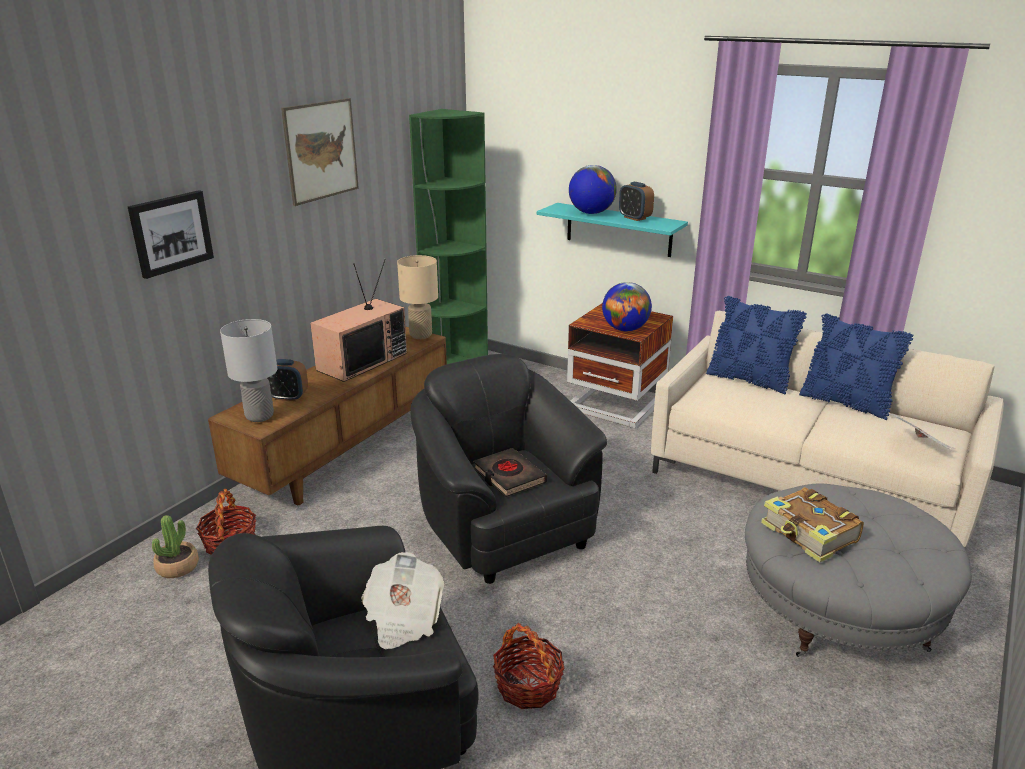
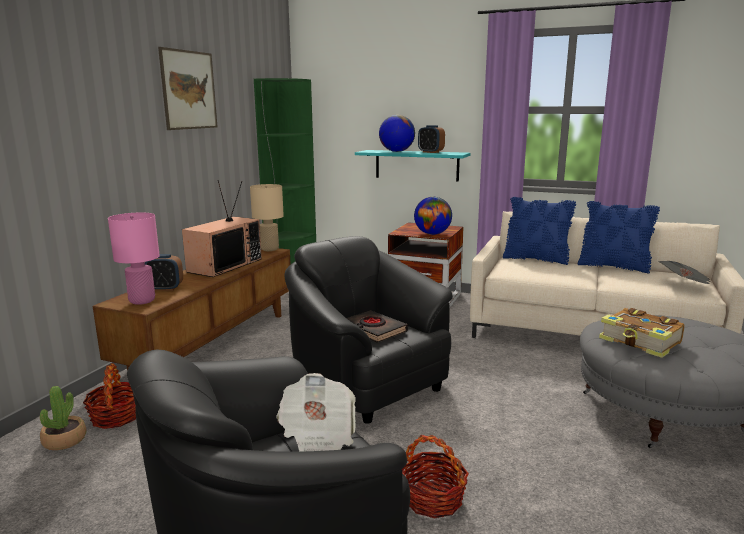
camera: 10 degrees left, 10 degrees down
picture [128,190,214,279] -> none
grey table lamp [220,319,277,422] -> pink table lamp [108,213,160,305]

